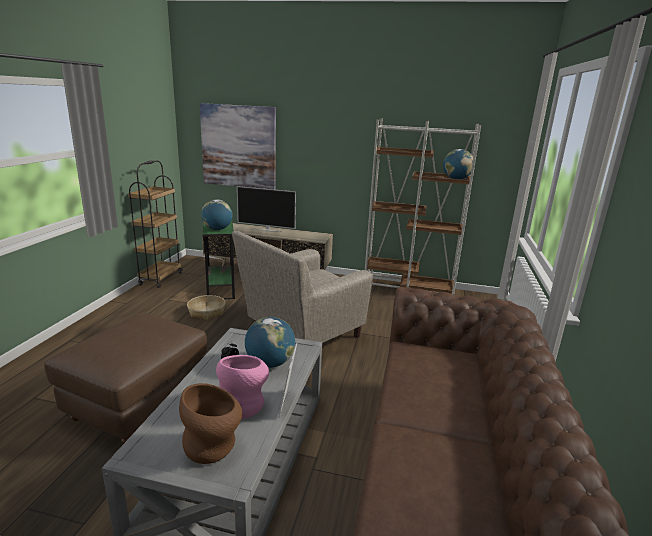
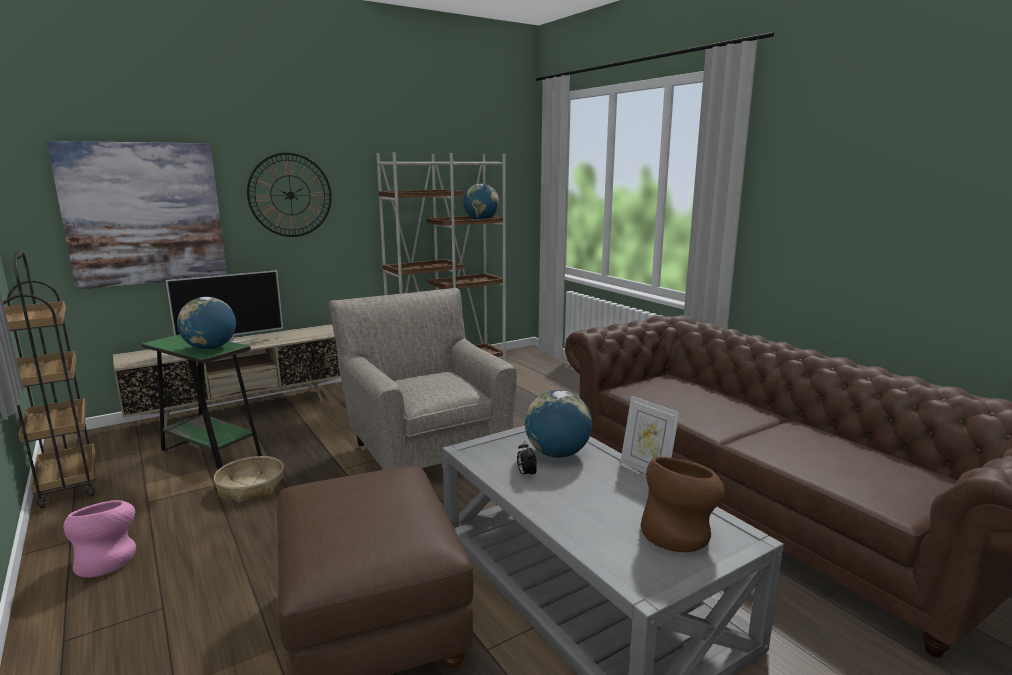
camera: 45 degrees left, 5 degrees down
pink vase [216,355,269,419] -> pink vase moved to [63,500,136,578]
beige armchair [232,231,373,343] -> beige armchair turned 150 degrees clockwise [329,288,517,470]
none -> wall clock [247,153,332,237]

